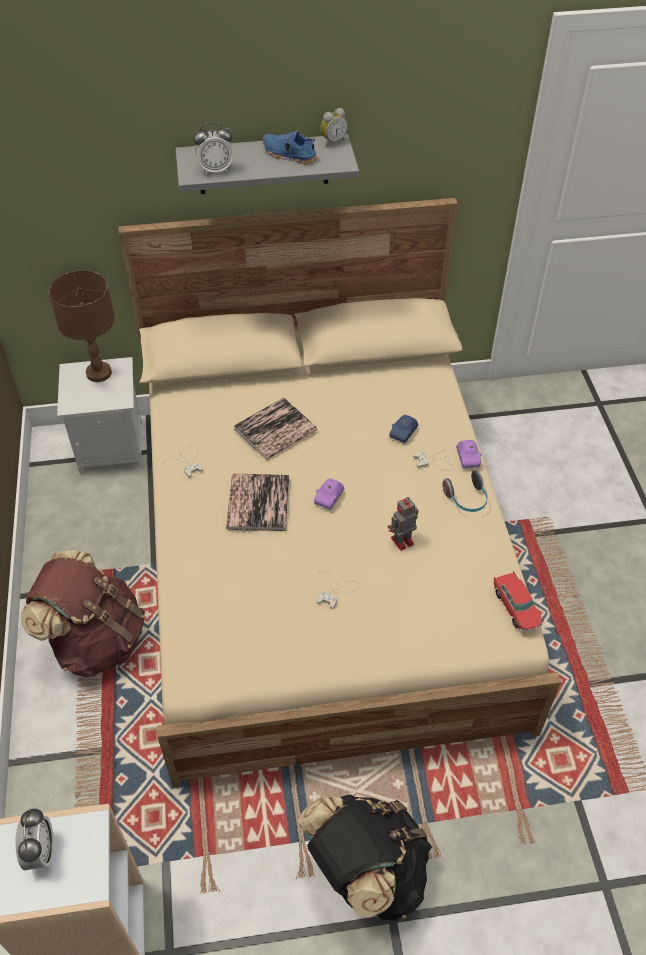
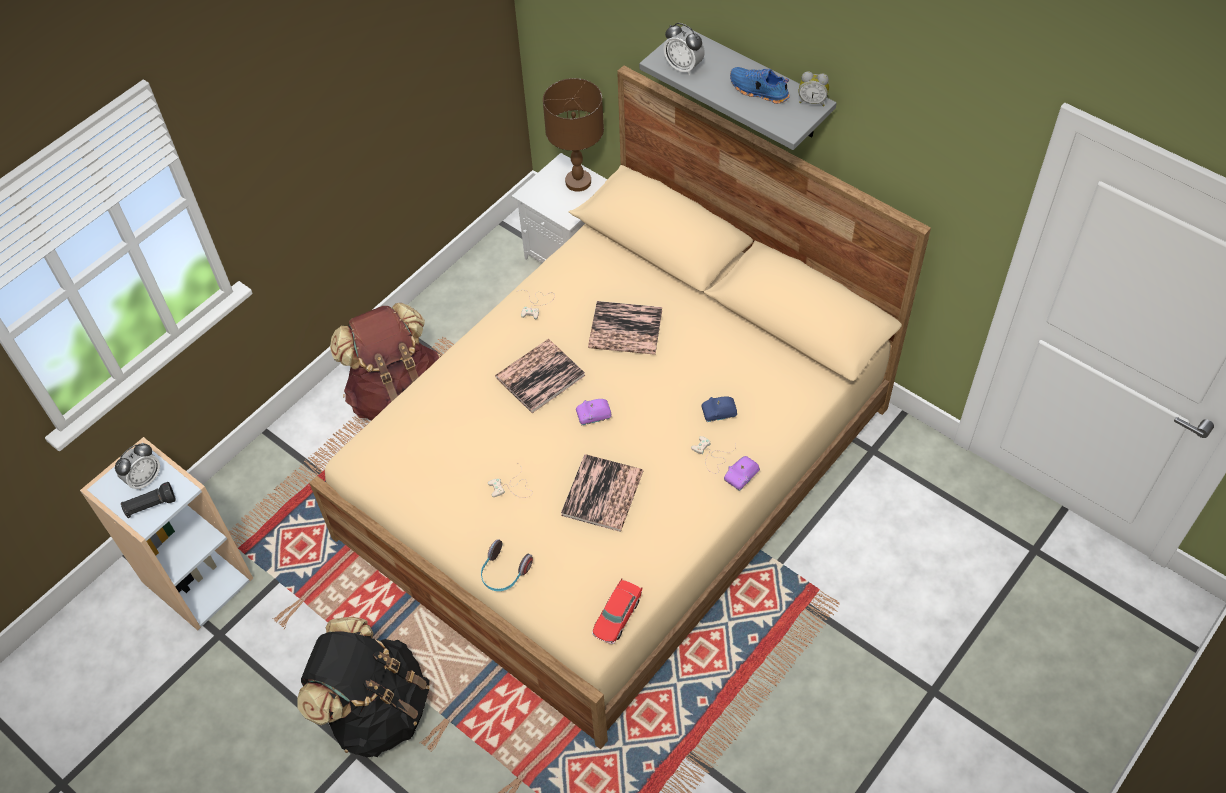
camera: 50 degrees right, 5 degrees up
blue shoe [263,130,317,164] -> blue shoe turned 45 degrees counterclockwise [730,67,790,104]
toy robot [388,497,418,551] -> book [561,454,643,532]
headphones [442,470,488,512] -> headphones moved to [481,539,533,591]
none -> black flashlight [121,482,176,518]

